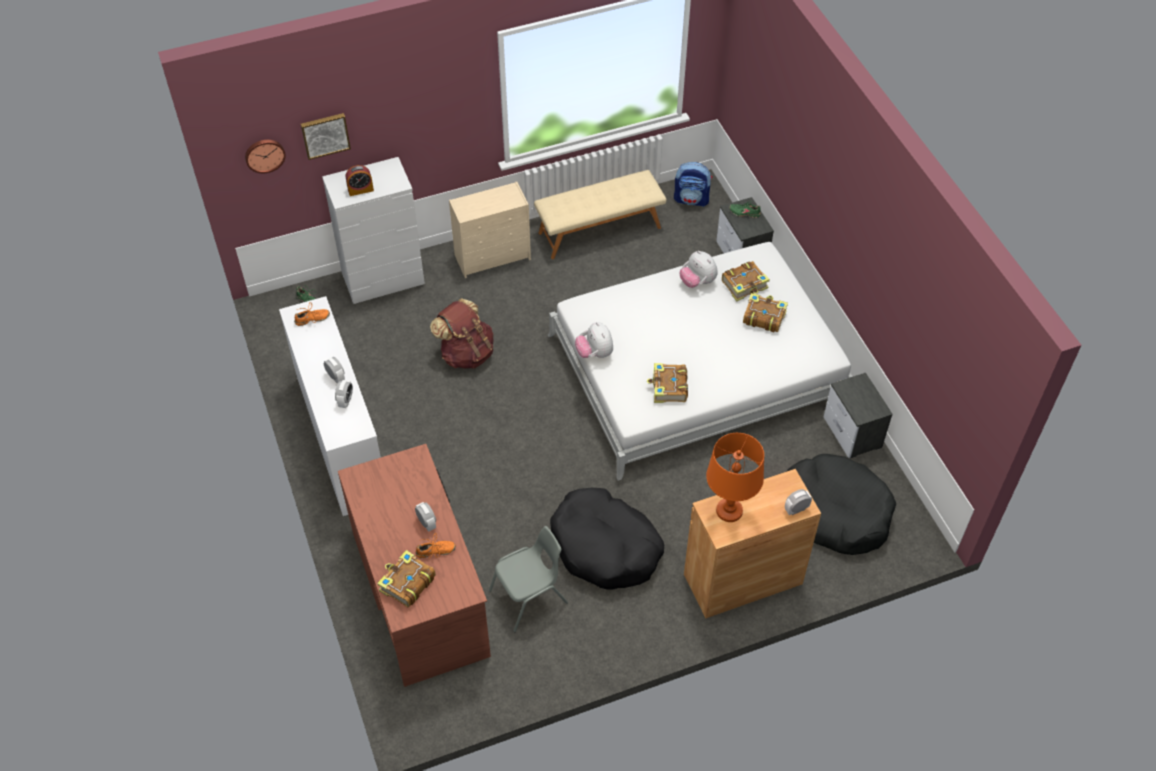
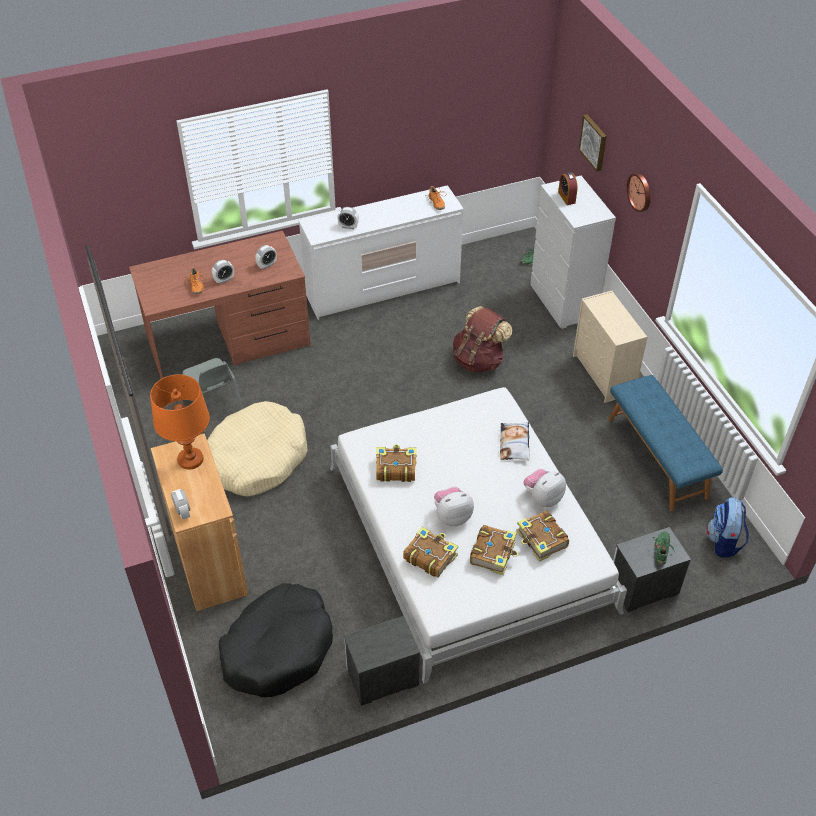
camera: 90 degrees right, 5 degrees down
wall clock [245,140,286,173] -> wall clock moved to [627,173,651,212]
alarm clock [324,357,345,383] -> alarm clock moved to [256,245,277,269]
book [377,550,436,608] -> book moved to [403,527,458,577]
beige bench [534,170,667,259] -> blue bench [608,375,723,511]
black dog bed [550,488,664,590] -> beige dog bed [207,401,308,497]
plush toy [575,322,613,358] -> plush toy moved to [434,487,474,526]
none -> pillow [500,422,530,461]

